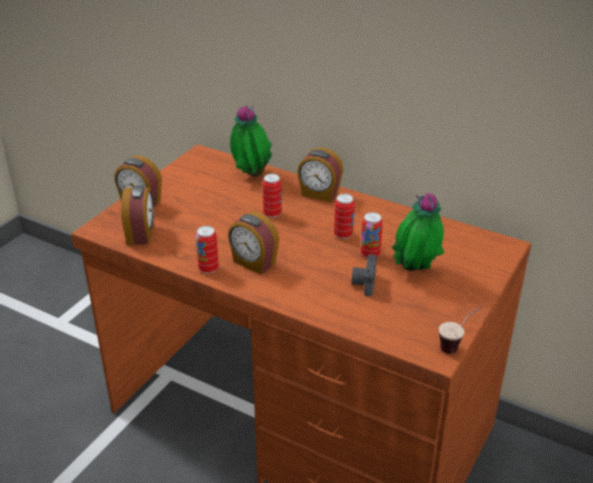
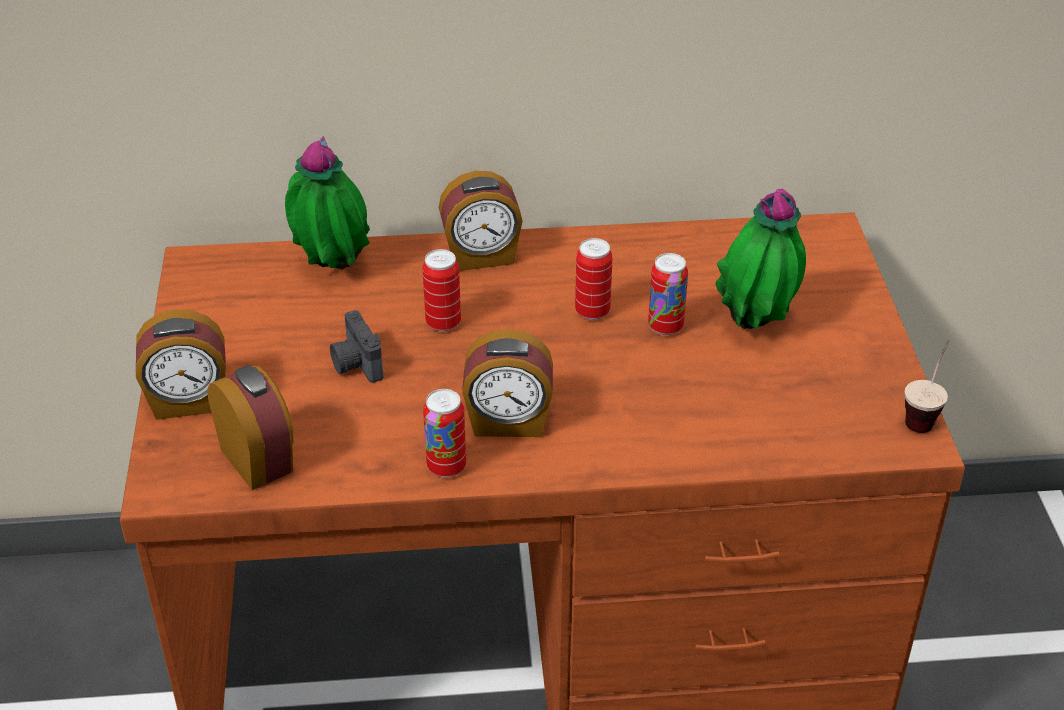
camera: 35 degrees left, 5 degrees up
camera [352,254,377,296] -> camera moved to [330,310,383,383]

